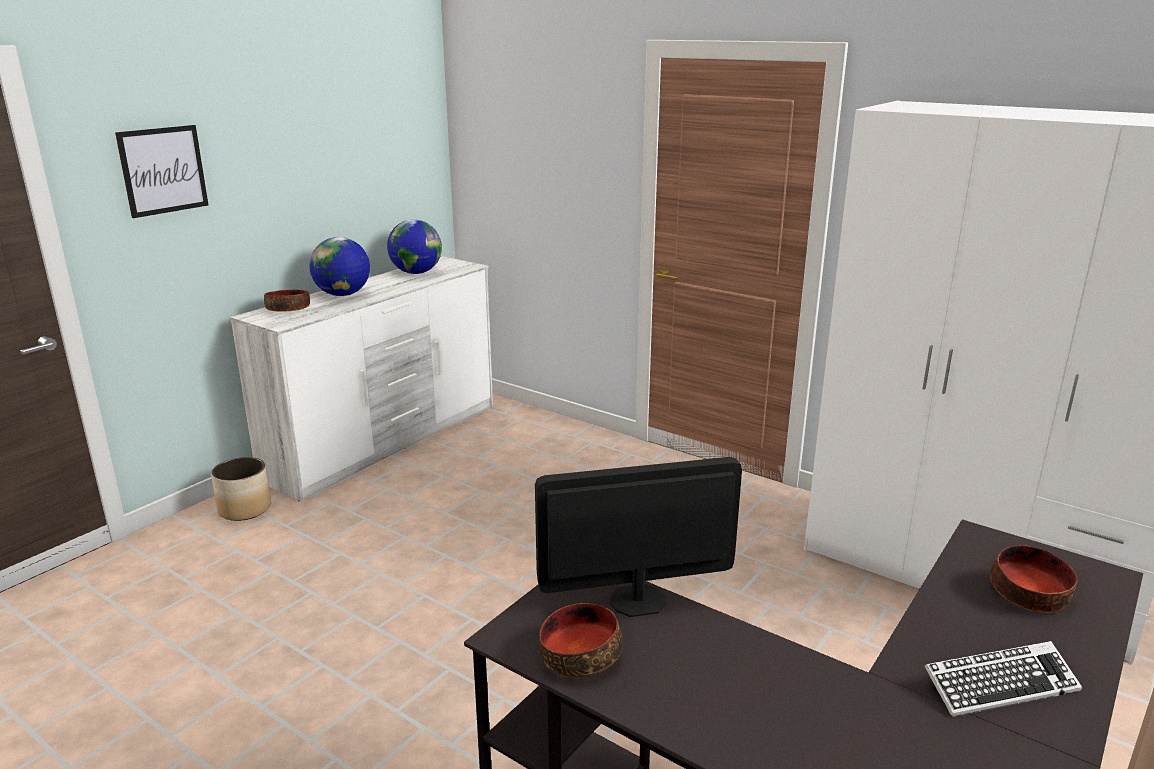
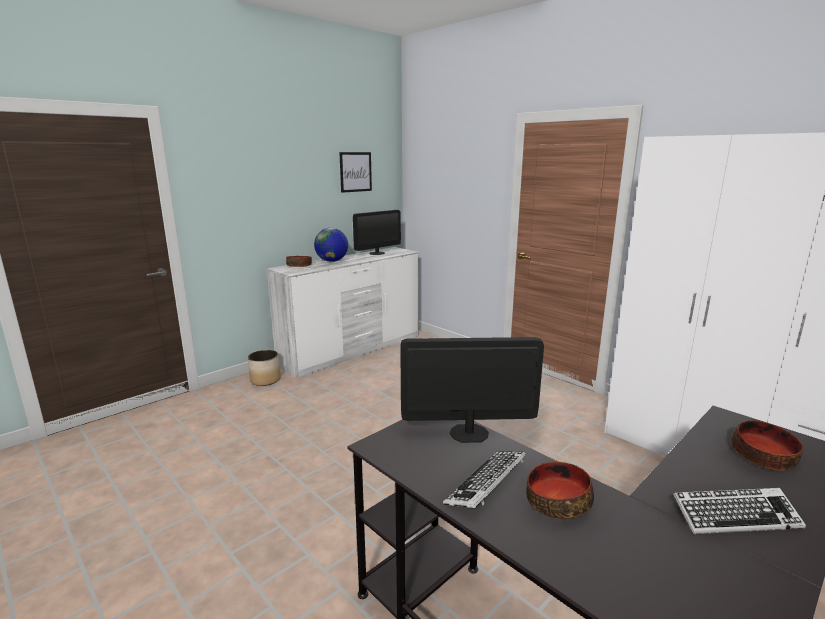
camera: 10 degrees right, 5 degrees down
picture [115,125,208,218] -> picture moved to [339,152,372,193]
globe [387,219,442,274] -> monitor [353,210,401,255]
bowl [539,603,623,677] -> bowl moved to [526,462,594,519]
none -> keyboard [443,451,526,508]

